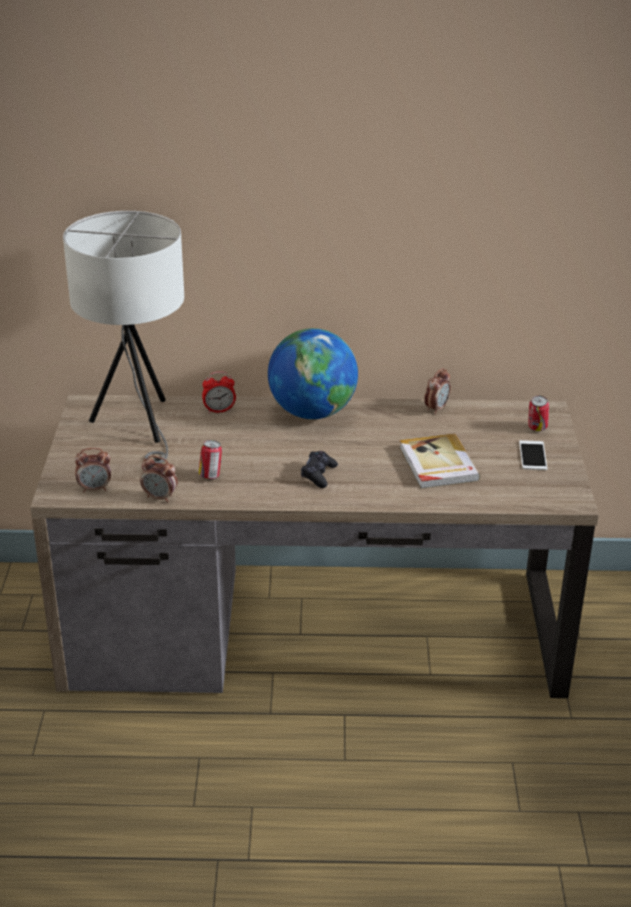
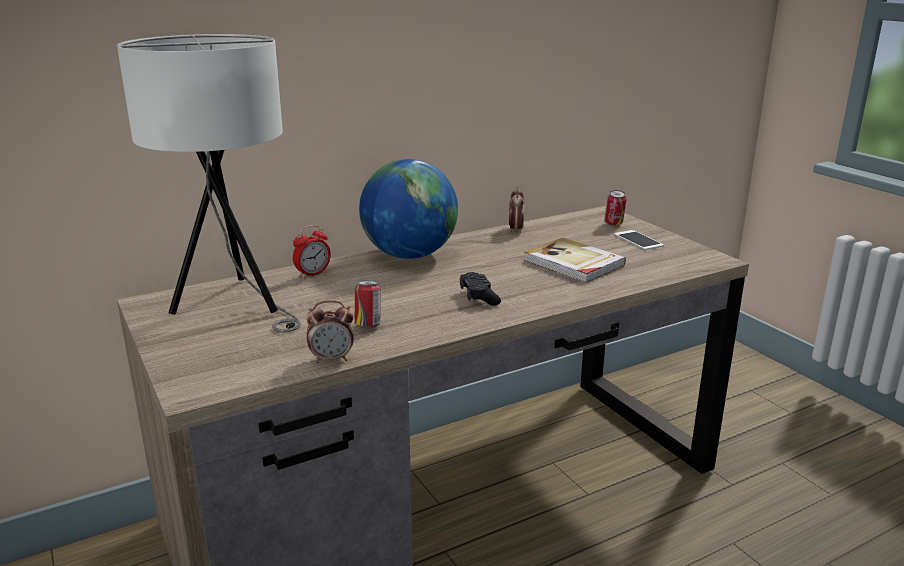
camera: 30 degrees left, 10 degrees down
alarm clock [75,448,111,492] -> none

